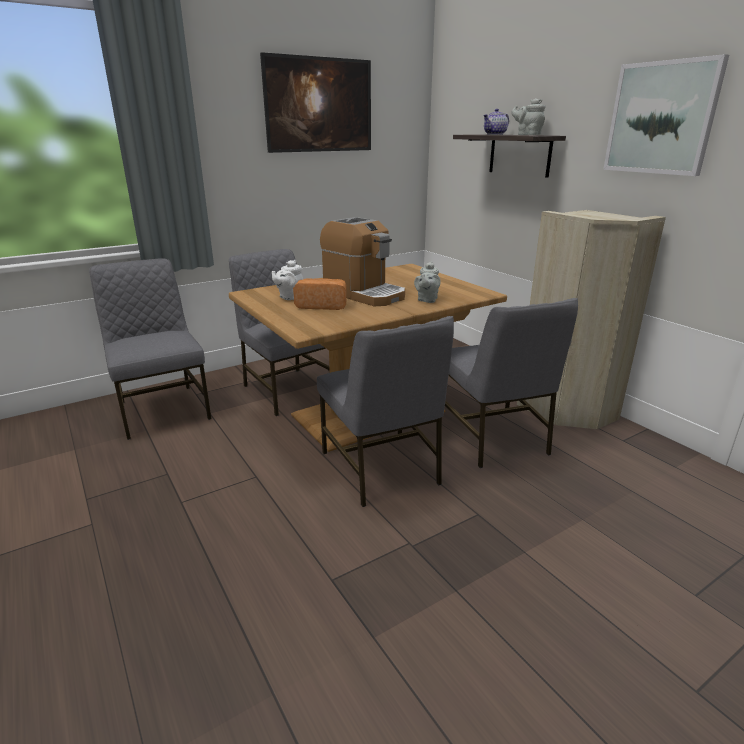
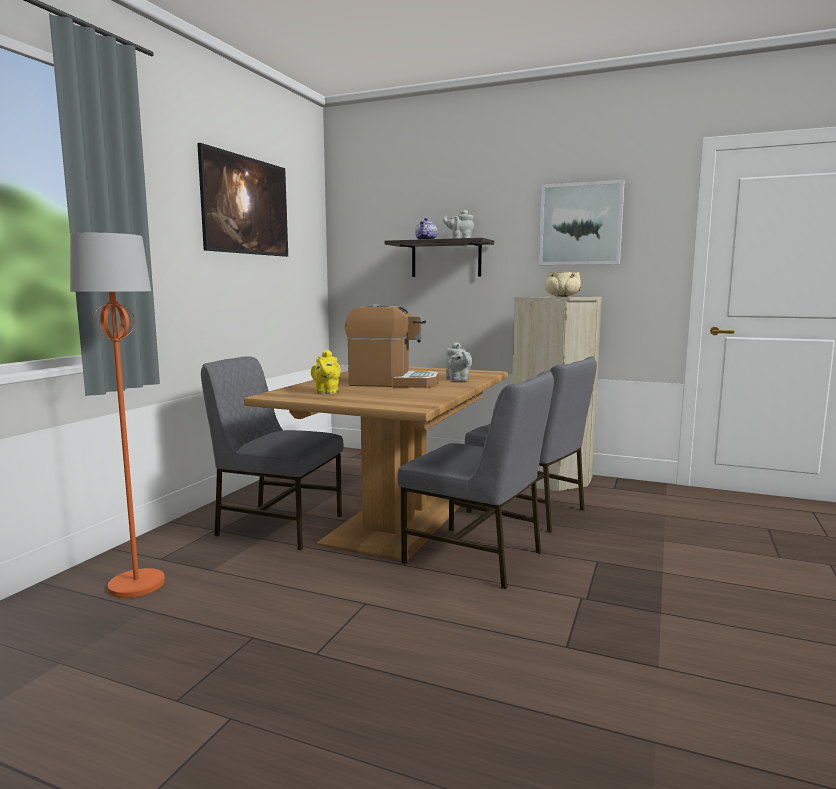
camera: 35 degrees left, 15 degrees down
grey chair [89,258,211,440] -> orange floor lamp [70,233,165,598]
white teapot [272,260,303,300] -> yellow teapot [311,350,341,394]
bread [293,278,347,310] -> none
none -> beige bowl [545,272,581,297]

